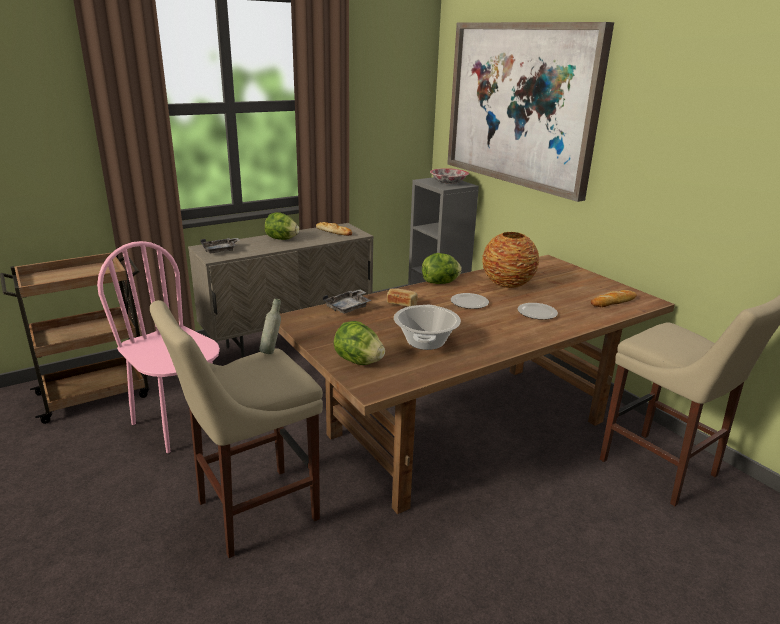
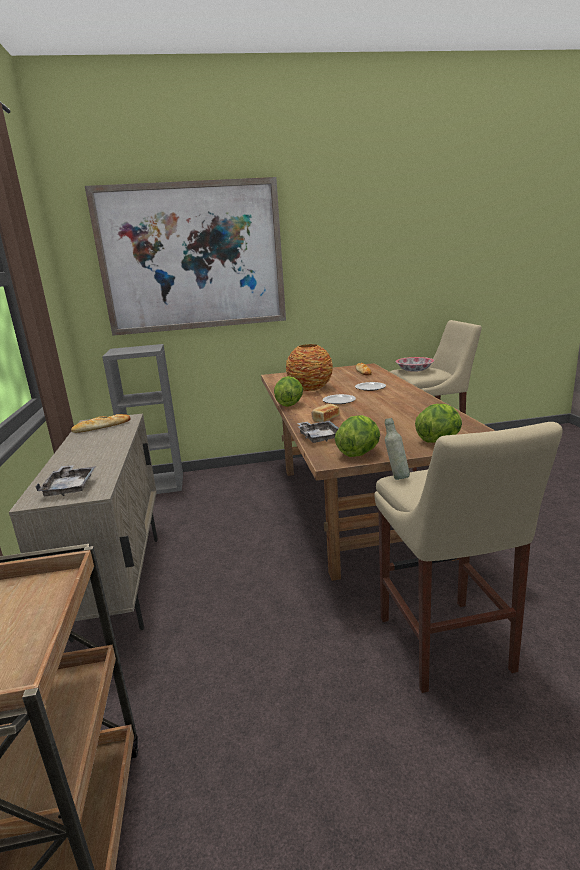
camera: 65 degrees left, 5 degrees down
pink chair [97,241,220,453] -> none
lettuce [265,212,299,240] -> lettuce moved to [335,415,380,457]
cooking pot [394,305,461,350] -> none
bowl [430,168,469,184] -> bowl moved to [396,357,434,372]

